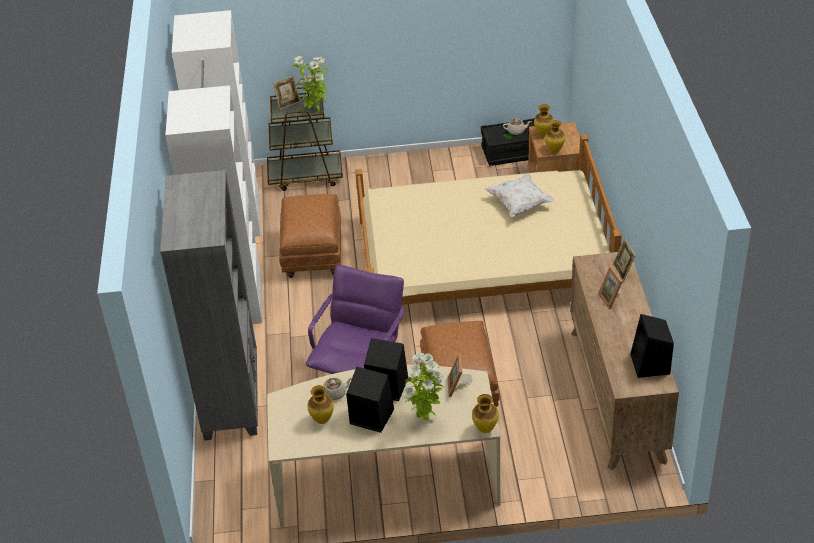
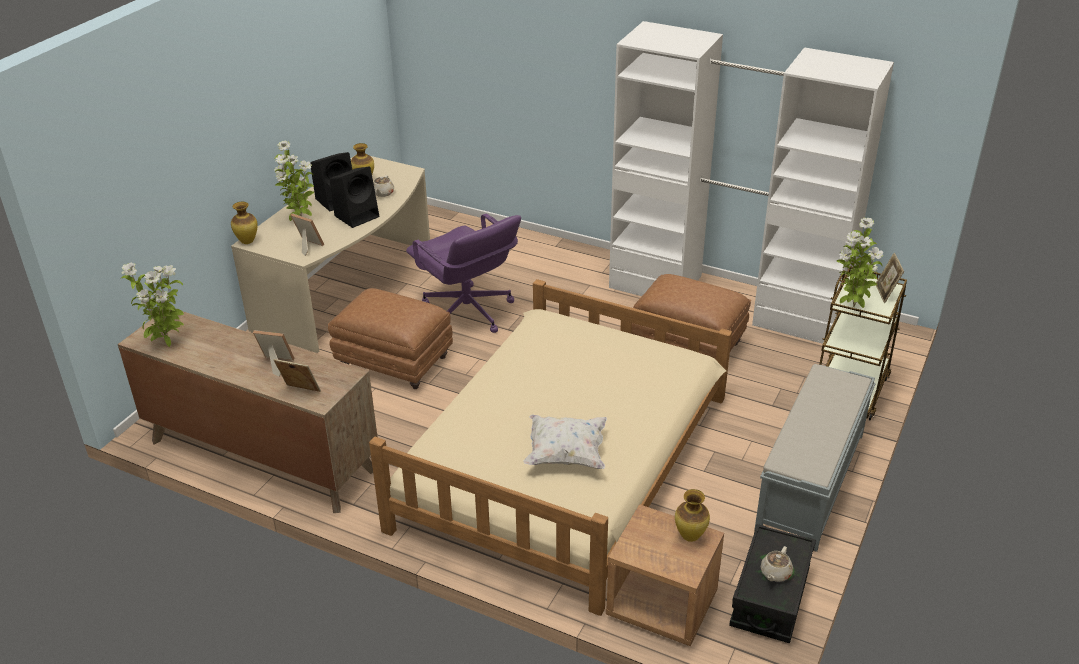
camera: 120 degrees right, 5 degrees down
grey bookcase [160,170,258,441] -> none
vase [545,120,565,153] -> none
black speaker [630,314,674,378] -> potted plant [121,263,184,347]
none -> grey bench [754,364,876,552]

